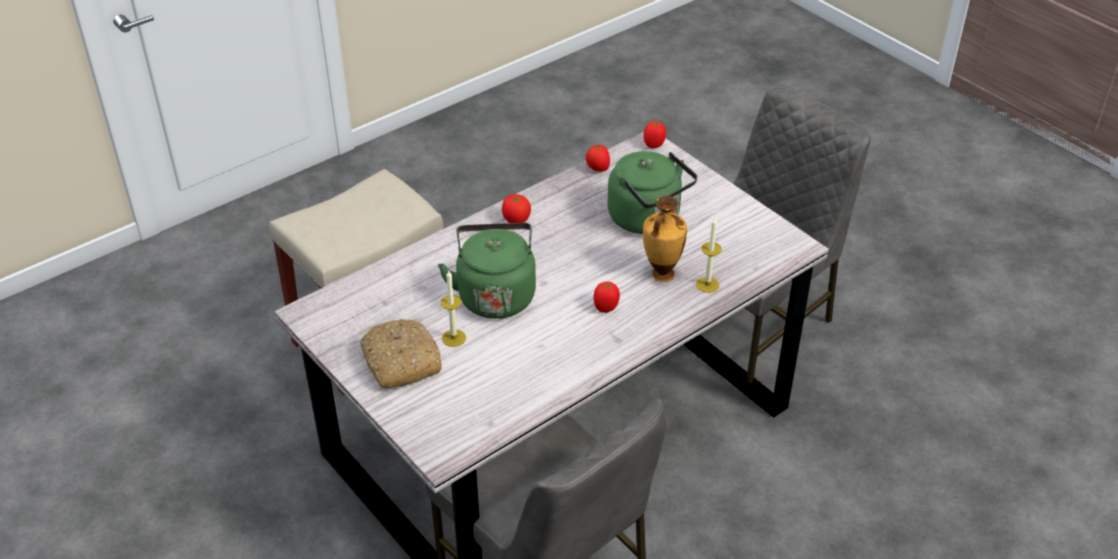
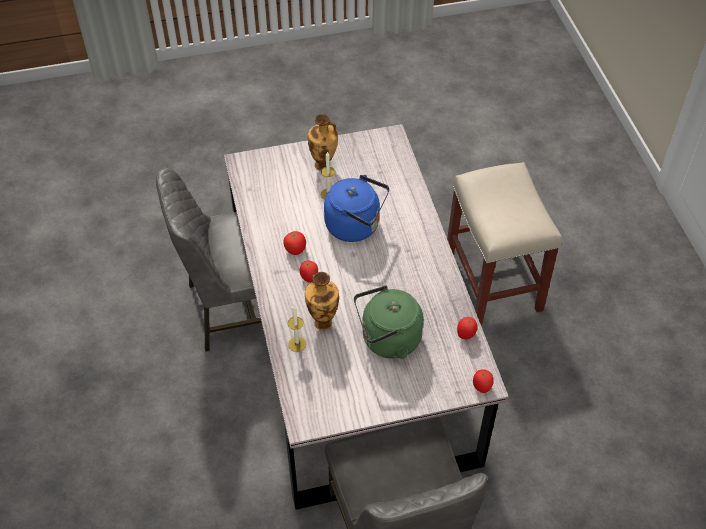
camera: 115 degrees right, 10 degrees up
bread [360,319,442,388] -> vase [308,114,338,171]
green kettle [438,223,536,319] -> blue kettle [324,175,389,242]
tomato [502,194,531,223] -> tomato moved to [283,231,306,255]

